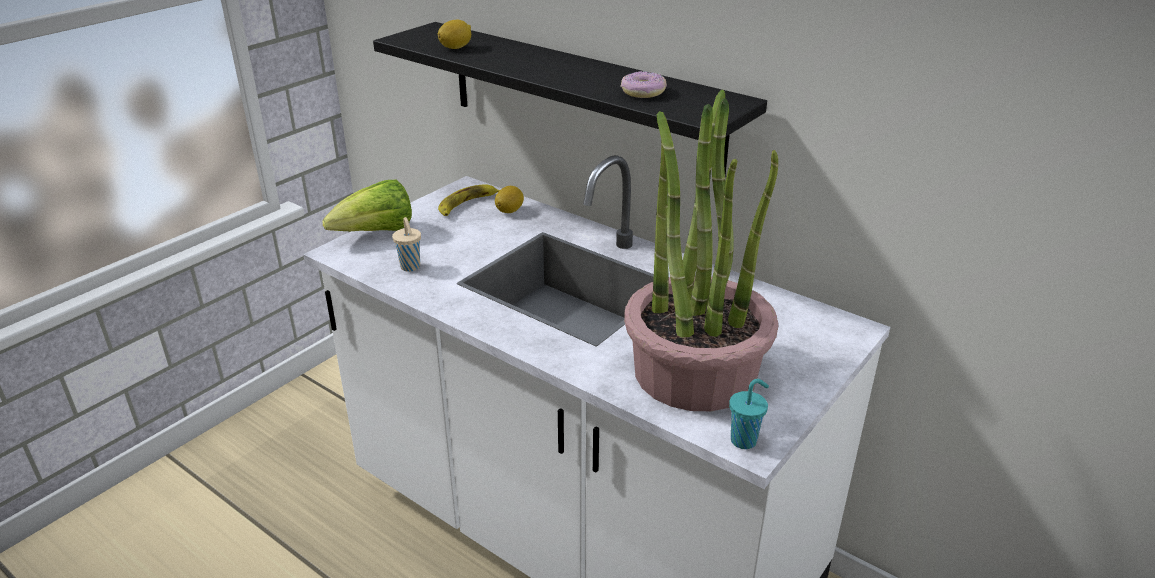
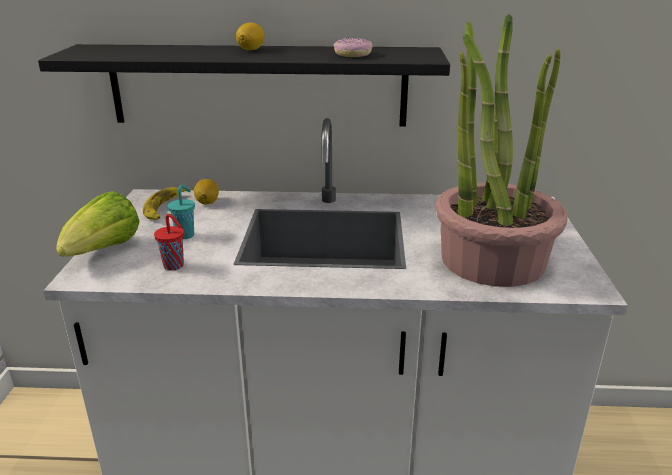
camera: 35 degrees left, 5 degrees down
beige cup [392,217,421,272] -> red cup [154,214,184,271]
lemon [438,20,471,49] -> lemon moved to [236,23,265,51]
turquoise cup [729,379,769,449] -> turquoise cup moved to [168,185,195,239]

